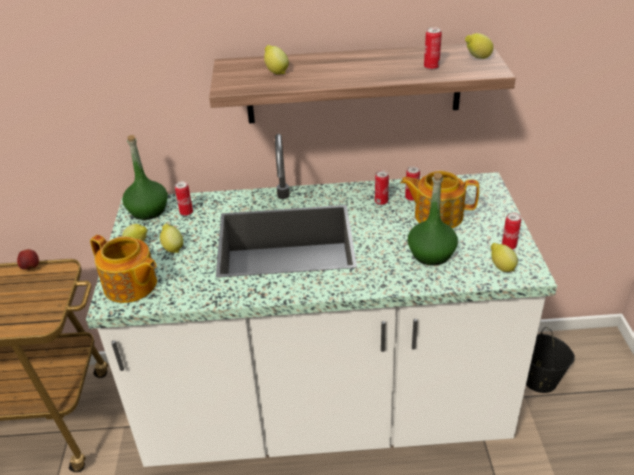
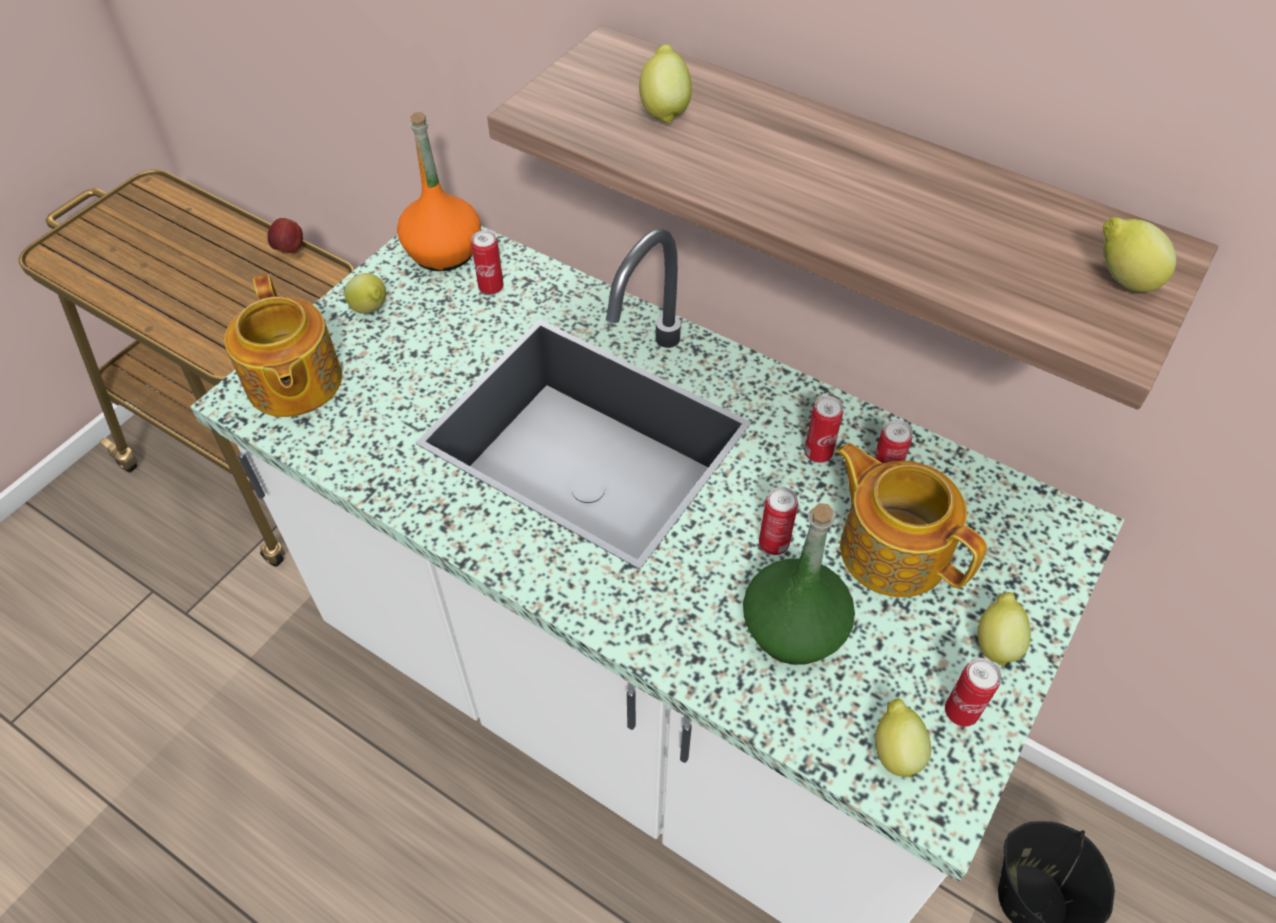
camera: 35 degrees right, 15 degrees up
green bottle [122,135,168,220] -> orange bottle [397,112,481,271]
lemon [160,223,183,253] -> lemon moved to [977,592,1031,667]
can [424,27,442,70] -> can moved to [759,487,798,555]

